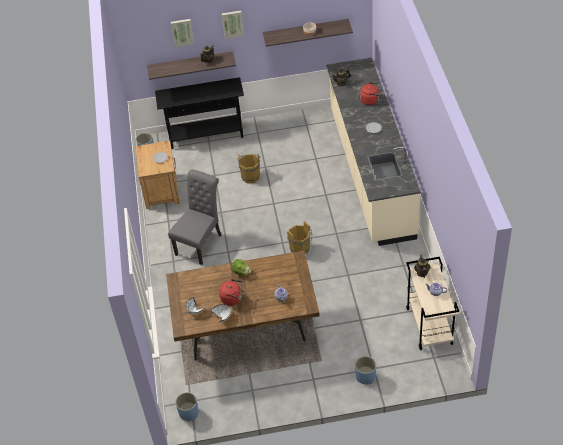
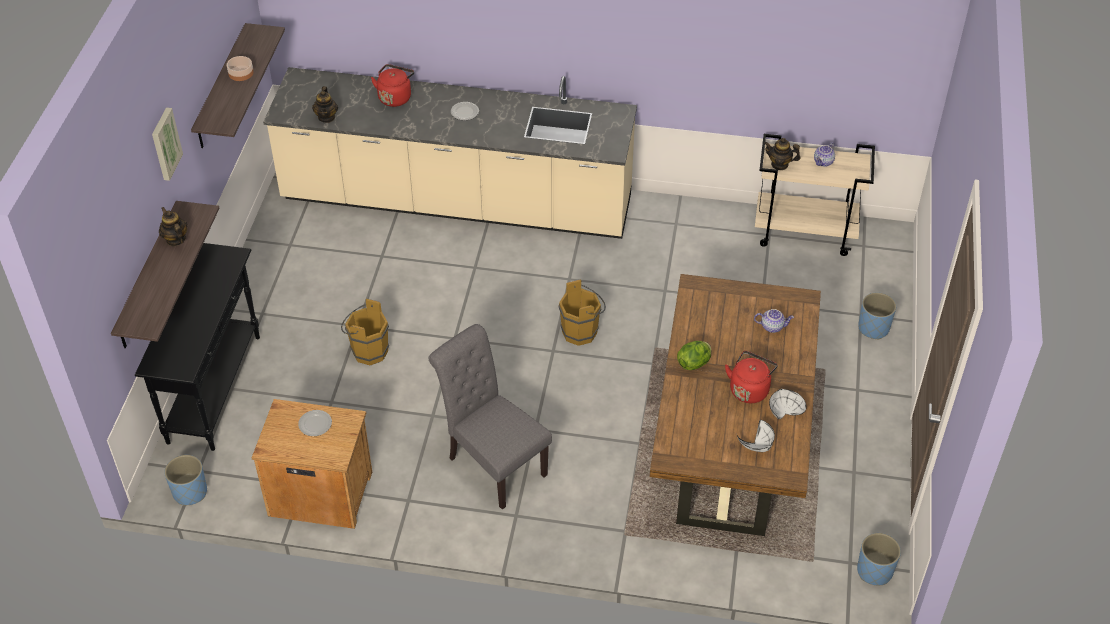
camera: 75 degrees left, 0 degrees up
picture [171,19,194,47] -> none

